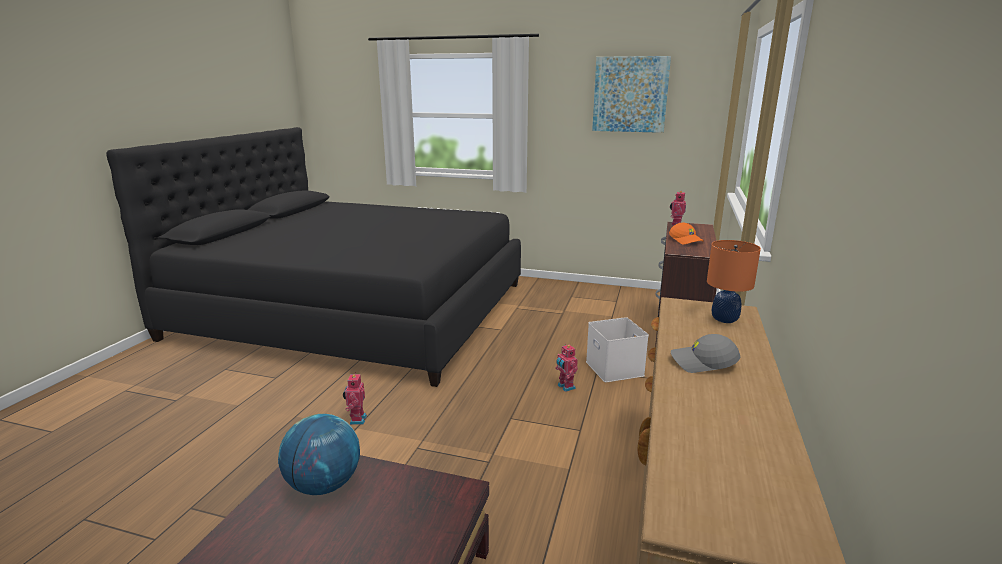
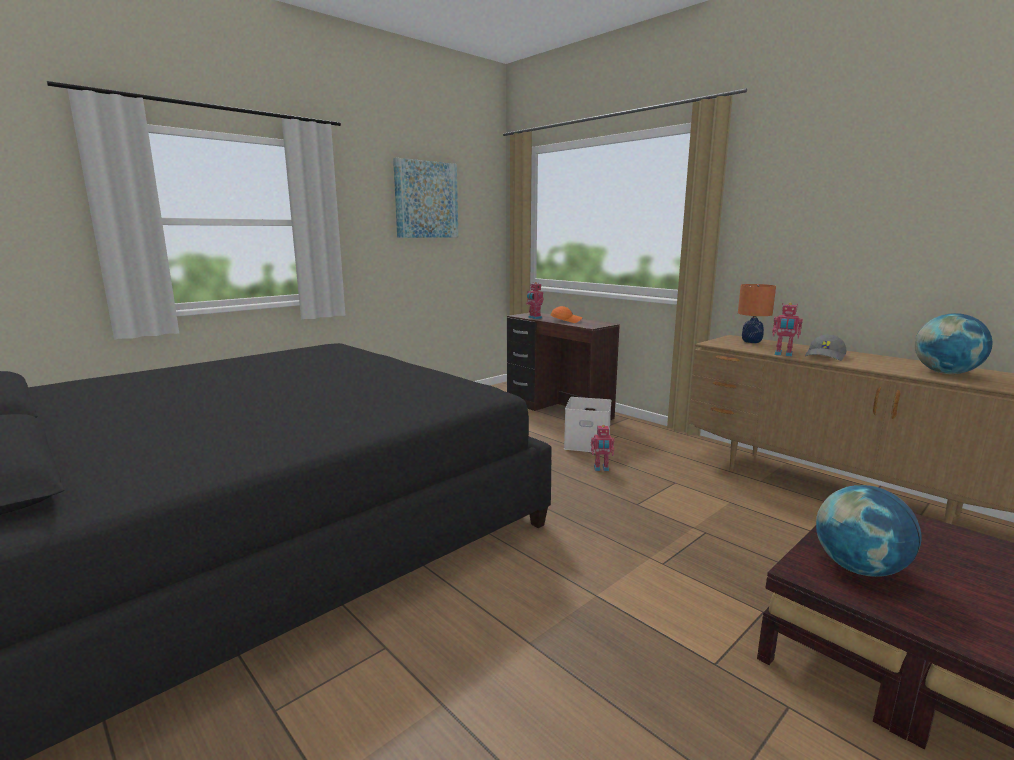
camera: 60 degrees left, 5 degrees down
toy robot [343,372,367,425] -> toy robot moved to [772,303,803,357]
none -> globe [915,313,992,374]

